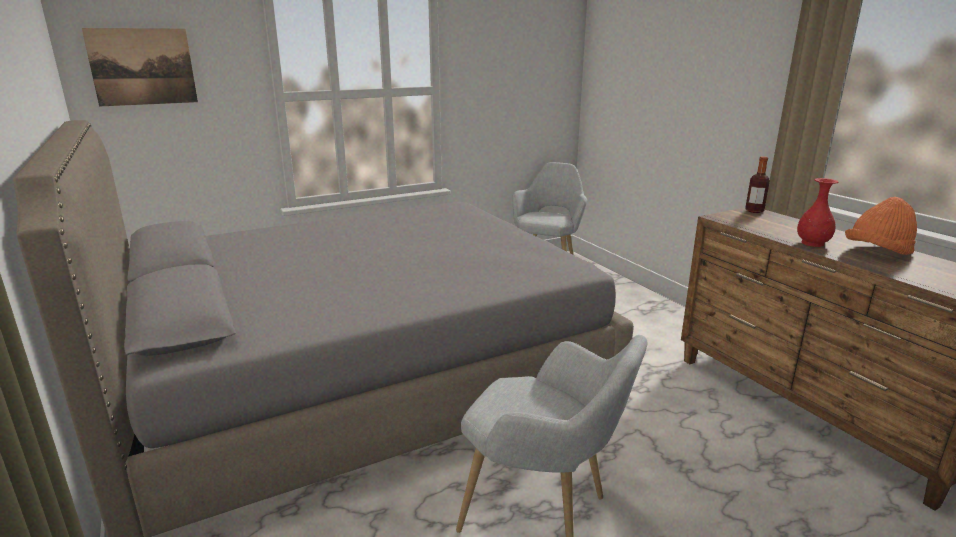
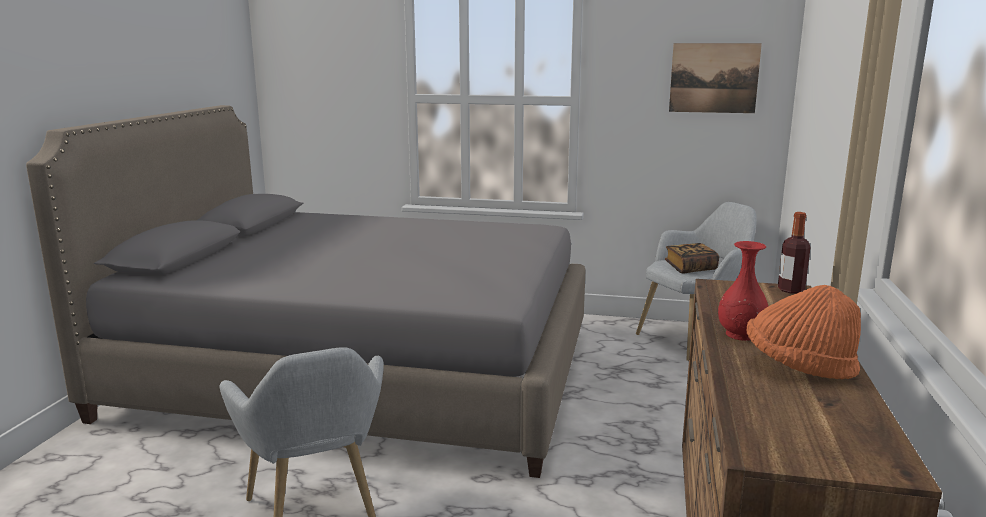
camera: 40 degrees right, 5 degrees down
picture [82,28,198,107] -> picture moved to [669,43,762,113]
none -> book [665,243,719,273]

